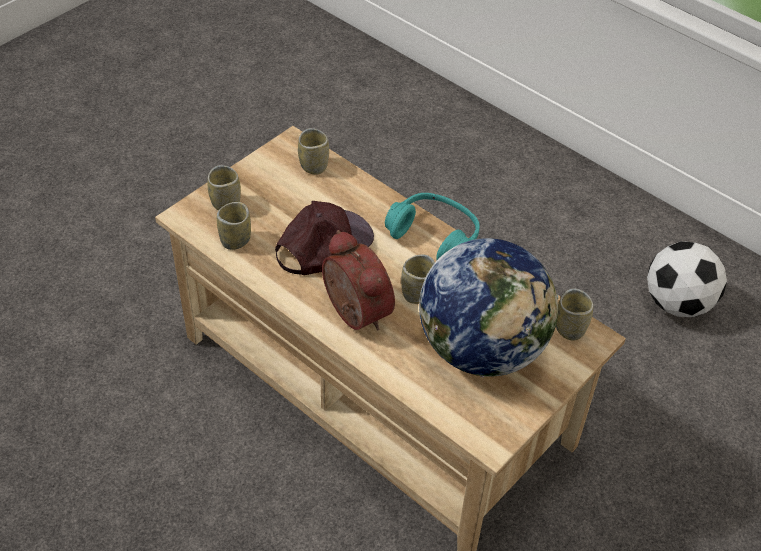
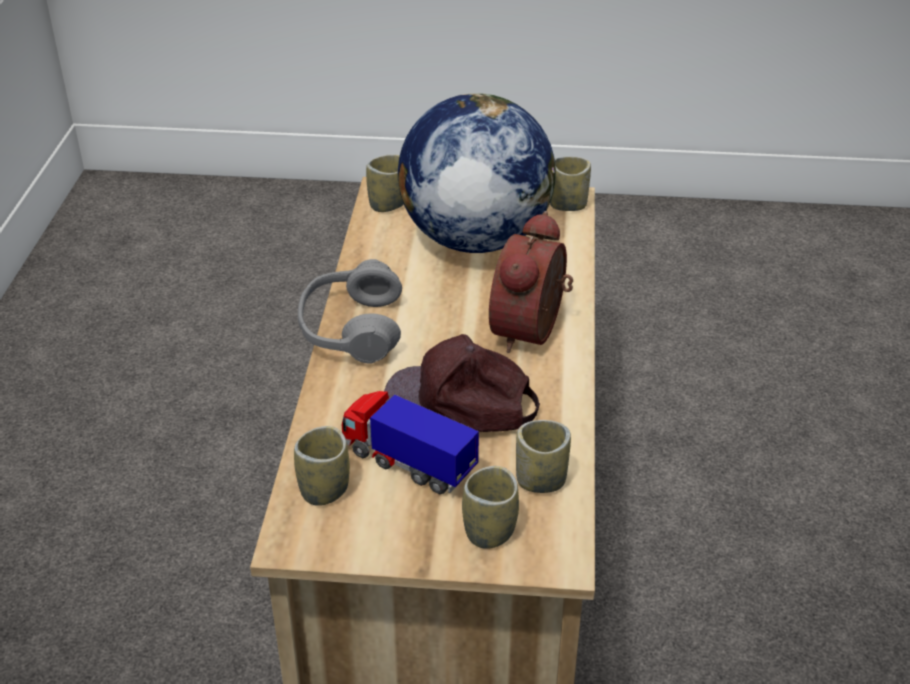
camera: 125 degrees left, 10 degrees down
turquoise headphones [385,193,480,260] -> grey headphones [298,259,402,364]
cup [401,255,435,304] -> cup moved to [550,157,591,211]
football [647,241,727,317] -> none
none -> toy truck [342,391,479,494]

